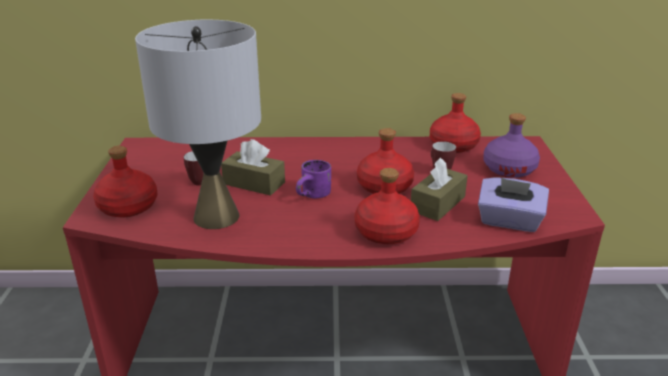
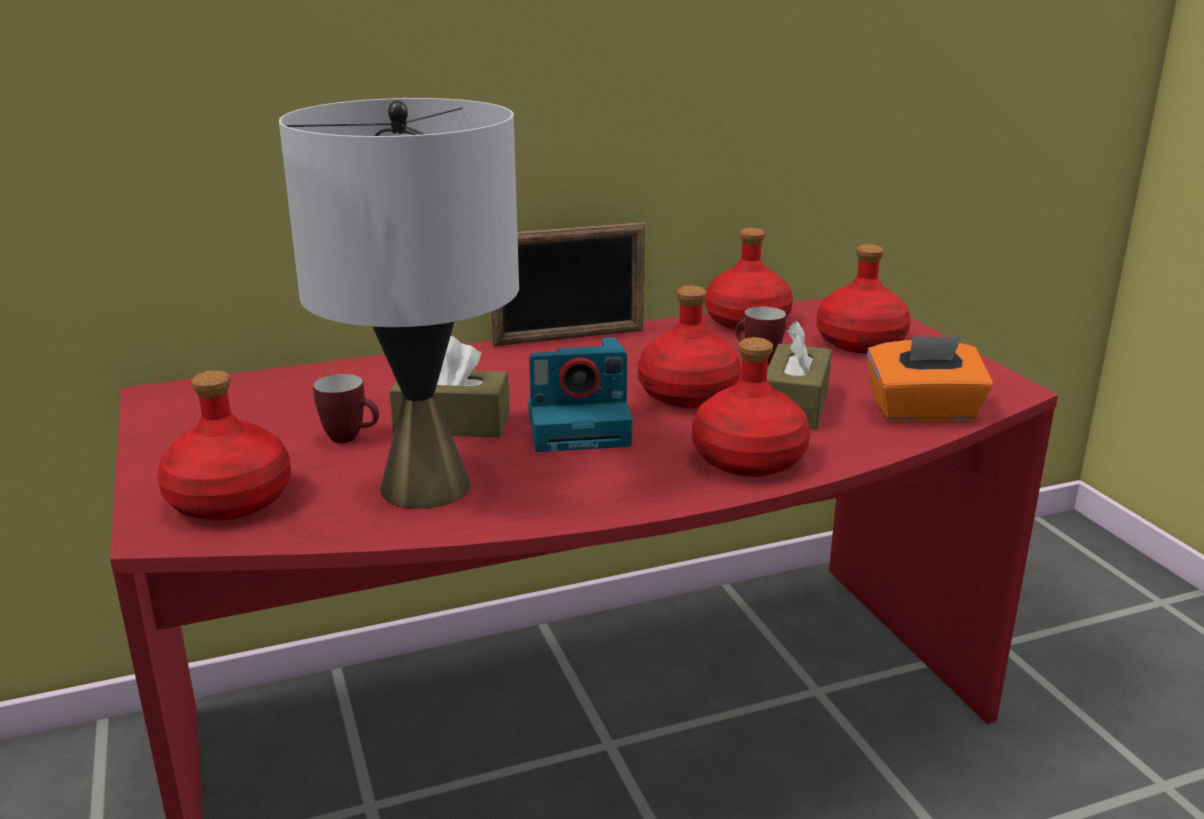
camera: 20 degrees left, 5 degrees down
purple mug [296,160,331,198] -> camera [528,337,633,452]
purple tissue box [478,177,549,232] -> orange tissue box [867,336,993,422]
purple bottle [483,113,540,178] -> red bottle [816,244,911,353]
none -> picture frame [490,222,645,346]

